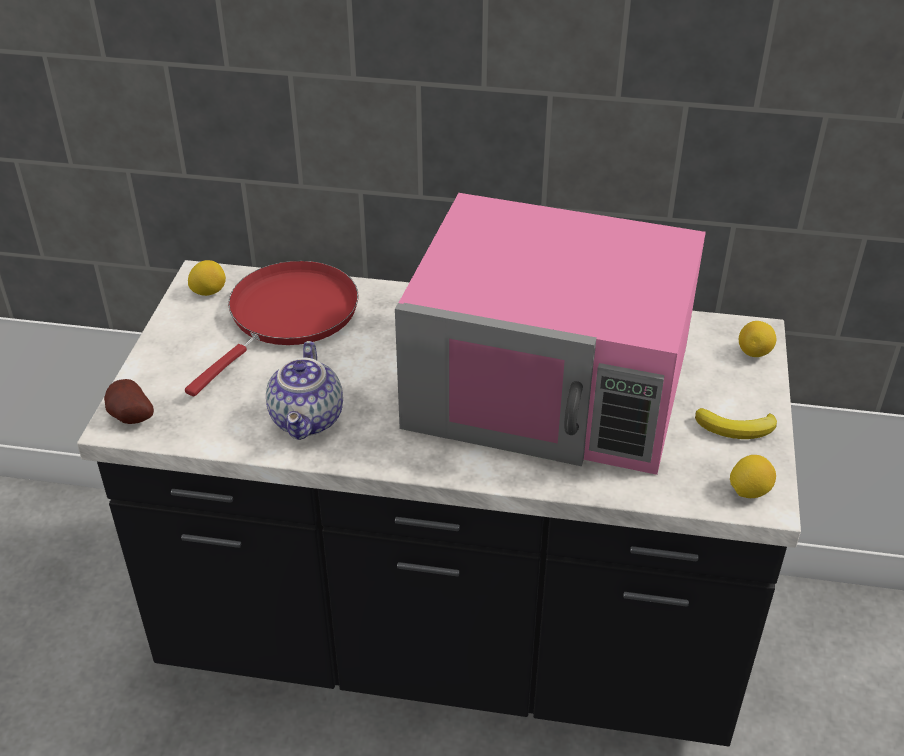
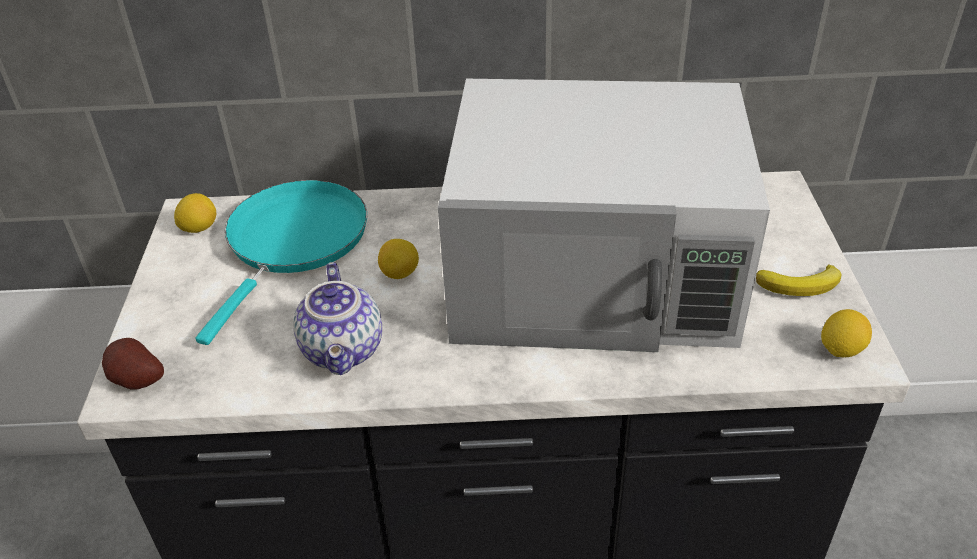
camera: 10 degrees left, 0 degrees up
red frying pan [185,261,358,396] -> turquoise frying pan [196,180,367,345]
pink microwave [395,193,706,475] -> white microwave [438,79,770,352]
lemon [739,321,776,357] -> lemon moved to [378,239,419,279]

